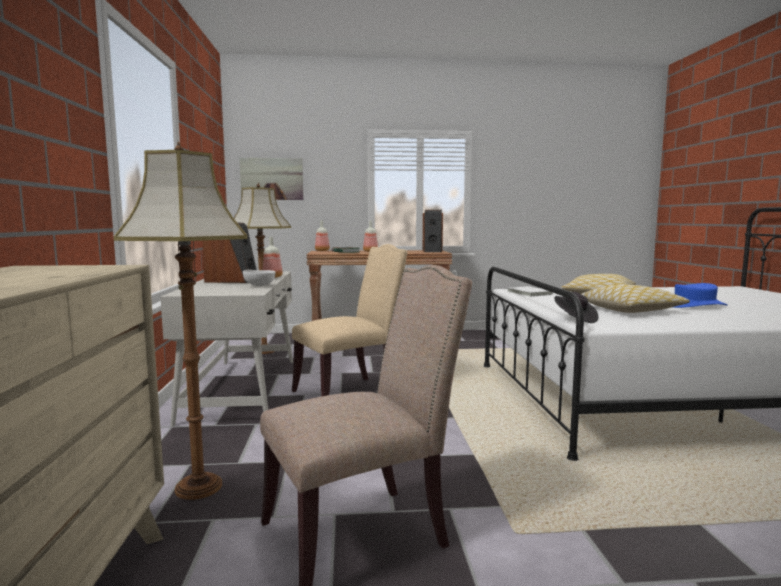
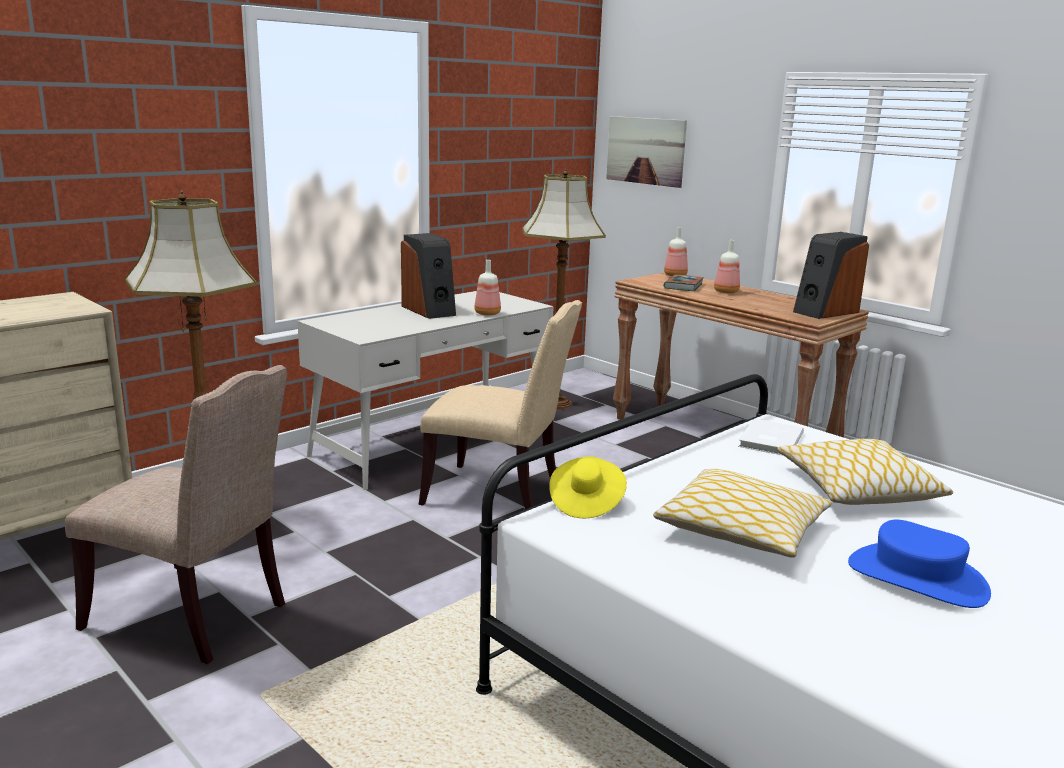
camera: 50 degrees right, 10 degrees up
white bowl [243,270,275,286] -> none
black hat [555,292,598,323] -> yellow hat [549,456,627,518]

